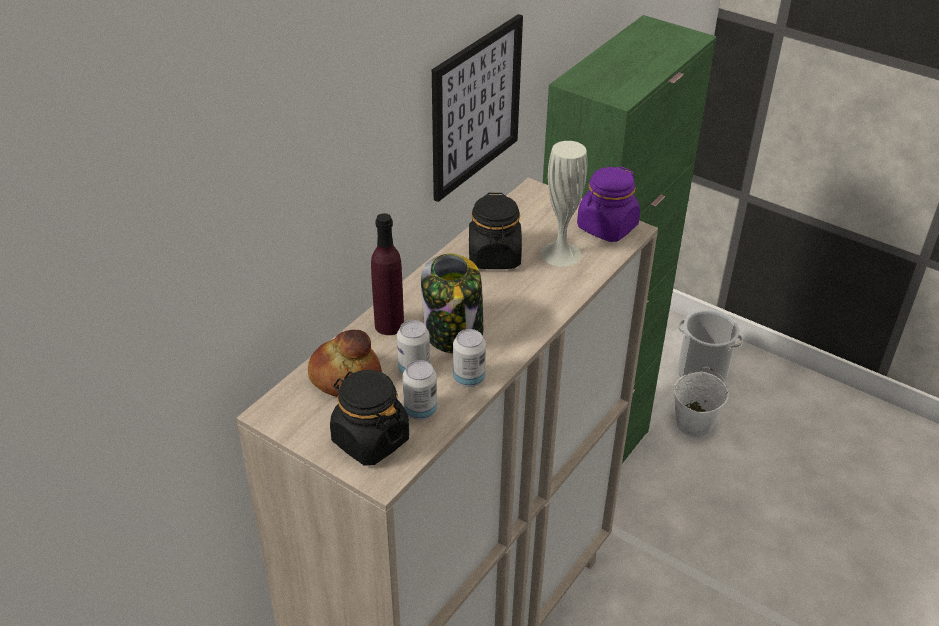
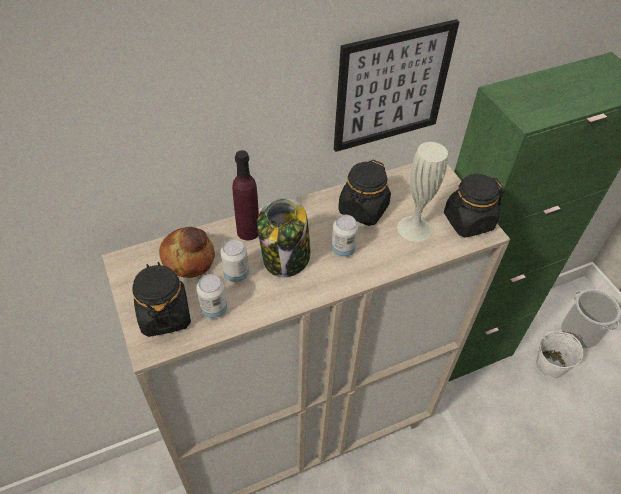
camera: 30 degrees right, 10 degrees up
can [453,329,486,387] -> can moved to [331,215,358,257]
purple jar [577,166,640,242] -> black jar [444,174,504,237]

